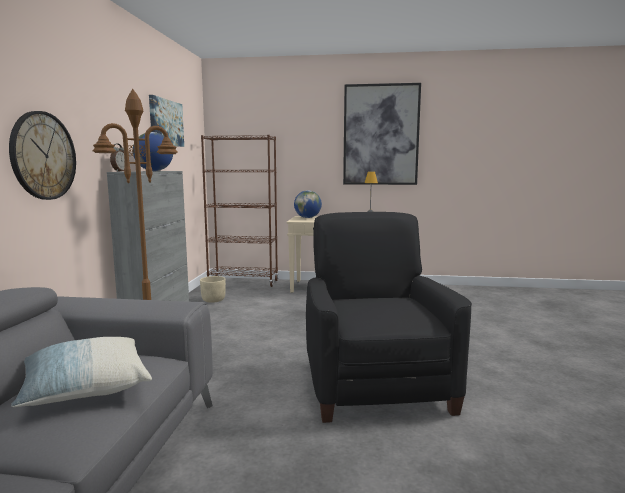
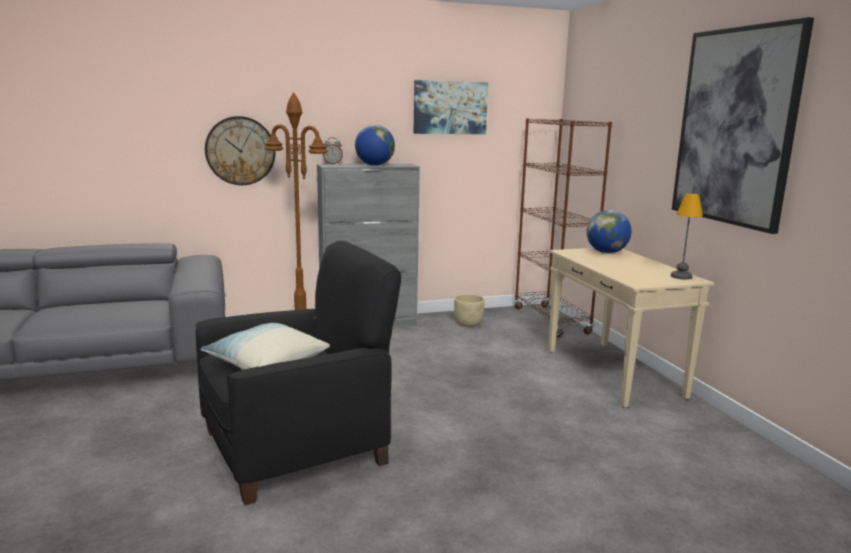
camera: 65 degrees right, 5 degrees up
pillow [11,337,152,407] -> pillow moved to [200,323,330,370]

